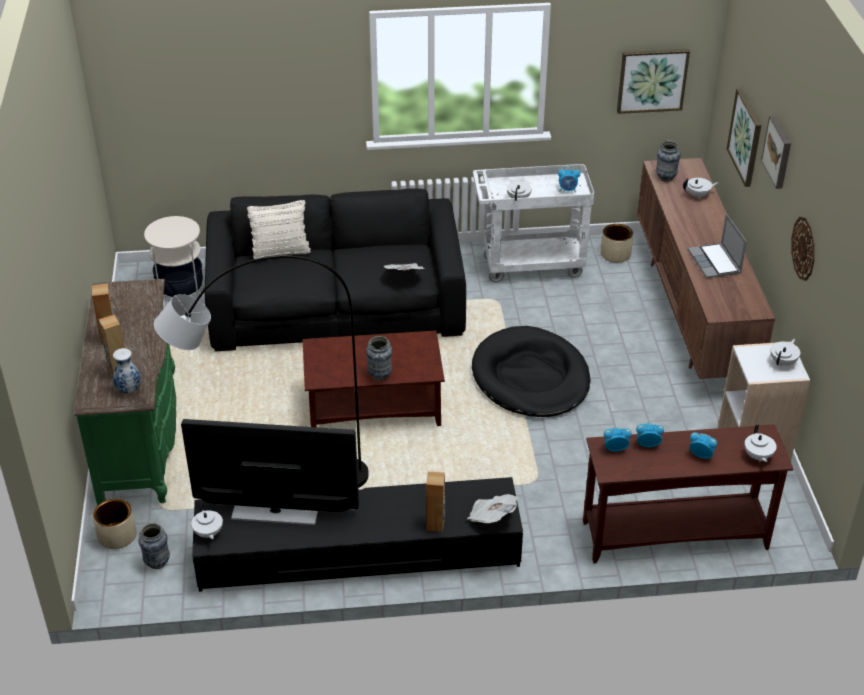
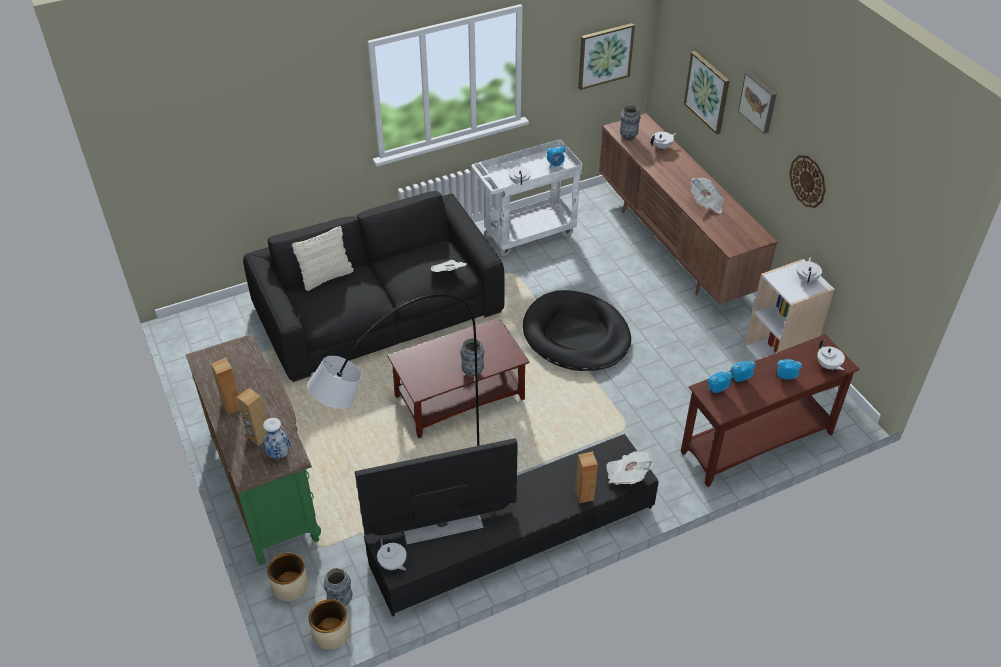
camera: 20 degrees left, 5 degrees up
beige side table [144,216,203,297] -> none
beige planter [600,224,633,263] -> beige planter moved to [308,599,351,649]
laptop [688,214,747,278] -> newspaper [691,177,725,213]

